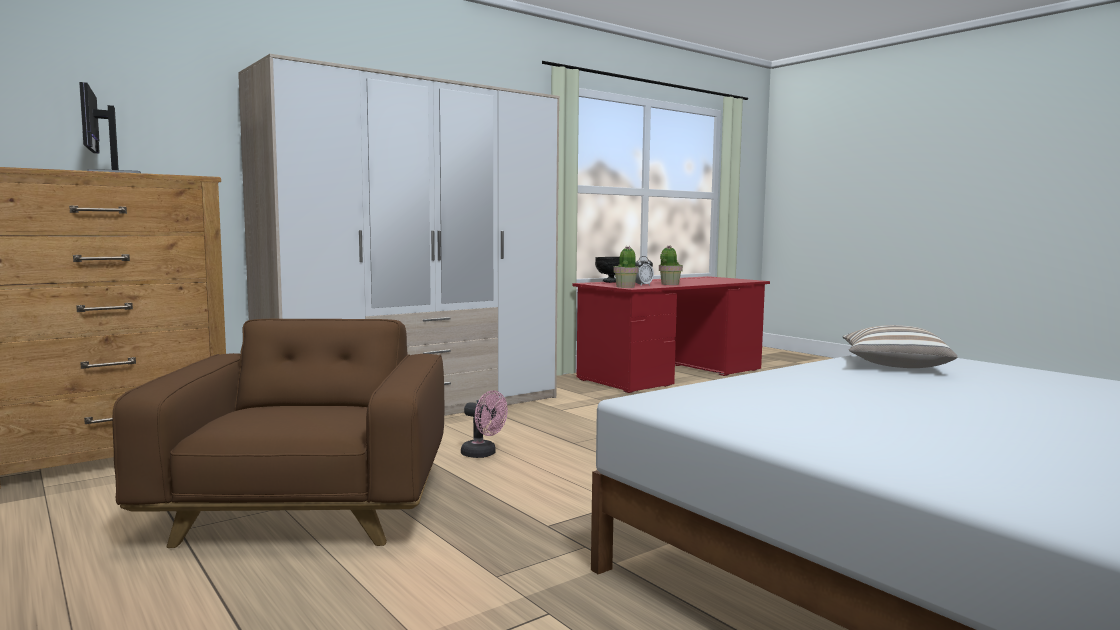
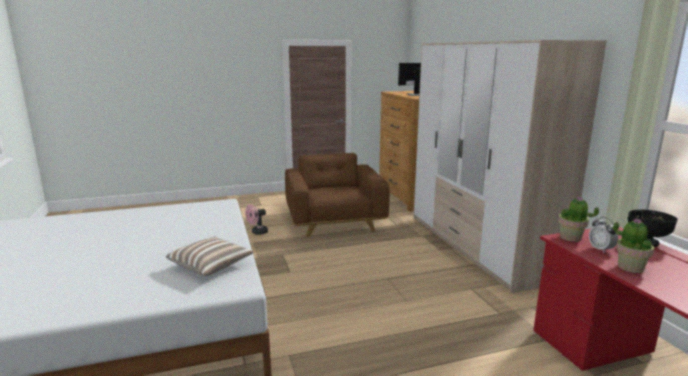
camera: 110 degrees right, 10 degrees up
brown armchair [112,319,444,548] -> brown armchair turned 120 degrees counterclockwise [285,153,390,237]
pink fan [461,390,508,458] -> pink fan moved to [245,204,268,235]

